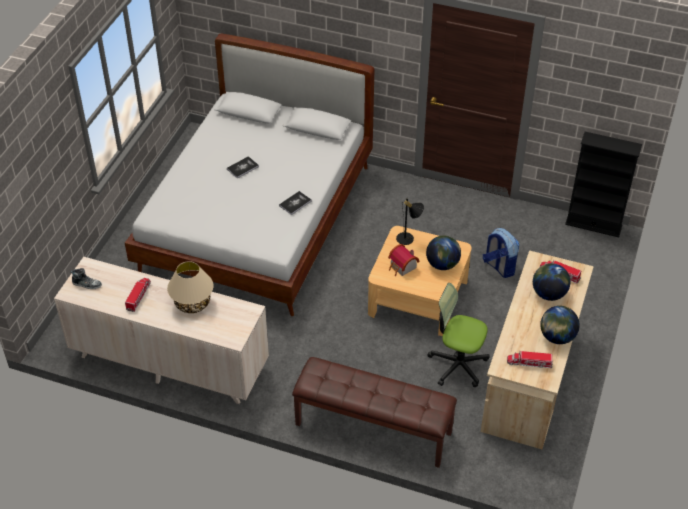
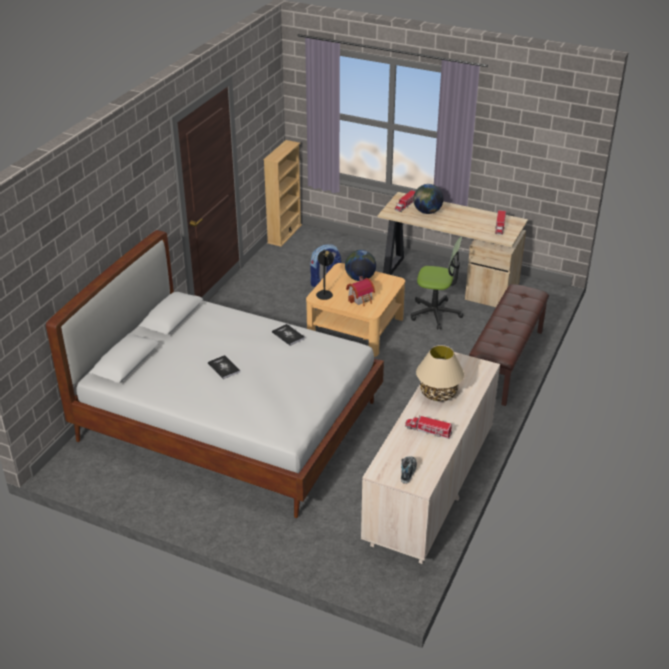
camera: 85 degrees left, 10 degrees down
office chair [427,283,490,387] -> office chair turned 105 degrees counterclockwise [411,237,463,330]
globe [540,306,580,344] -> none
black bookcase [565,132,642,237] -> beige bookcase [263,140,302,247]

